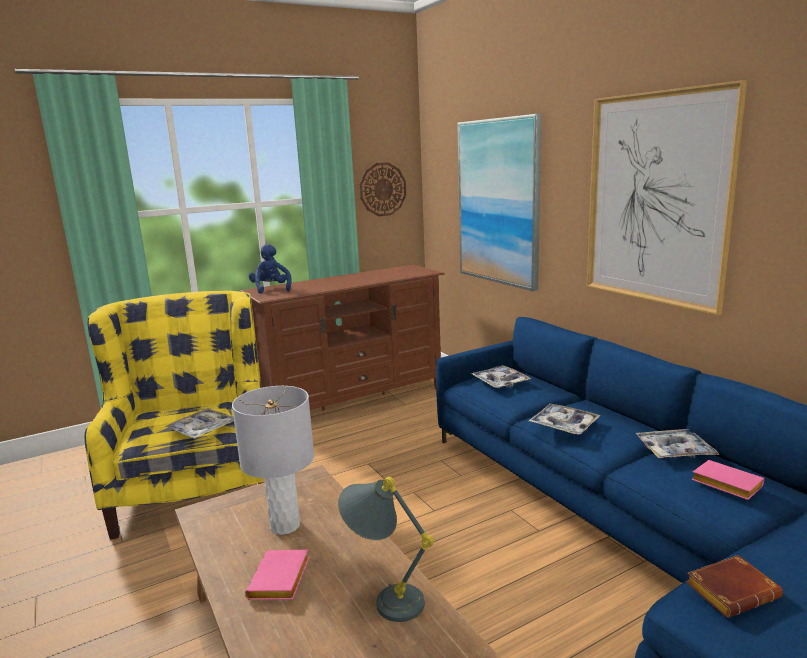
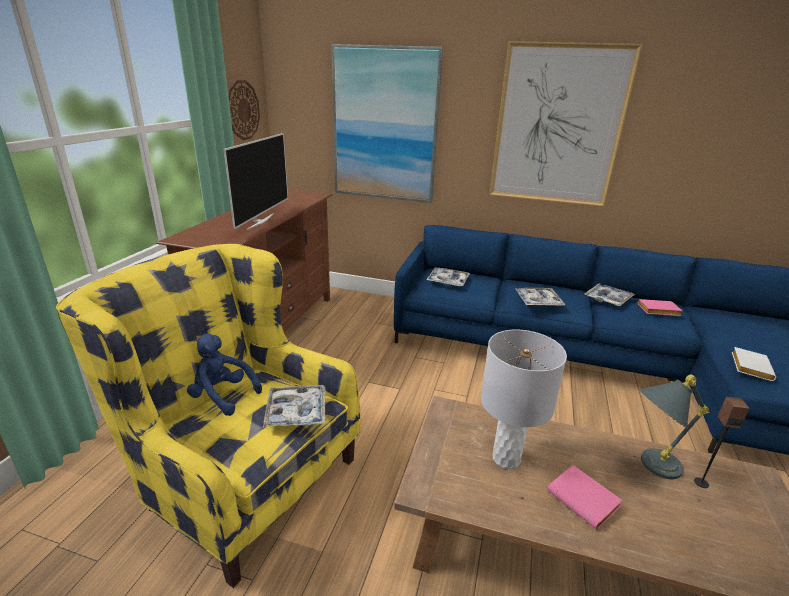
camera: 45 degrees left, 10 degrees up
blue plush toy [249,244,292,294] -> blue plush toy moved to [187,334,262,416]
brown book [686,555,783,618] -> white book [732,347,776,381]
none -> television [223,133,288,230]
none -> speaker [694,397,750,488]

